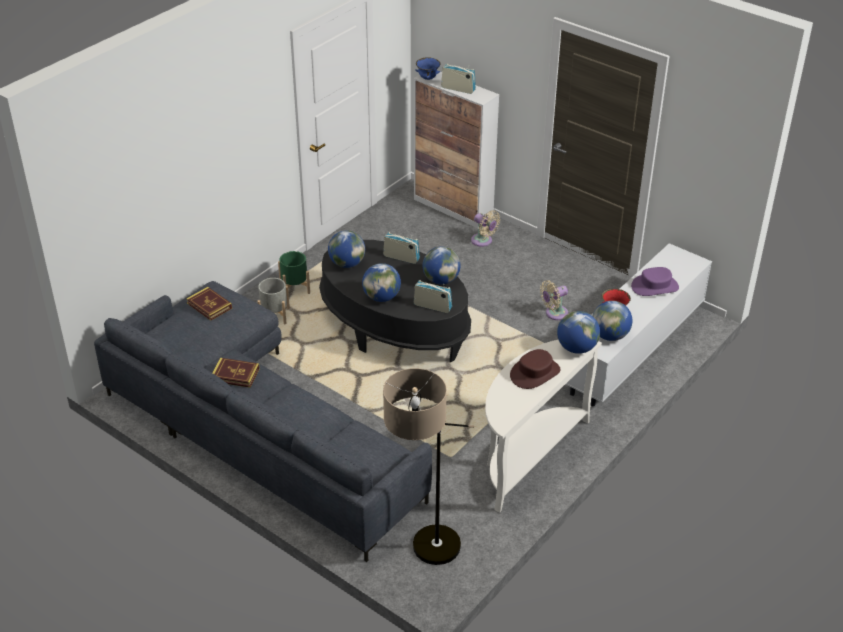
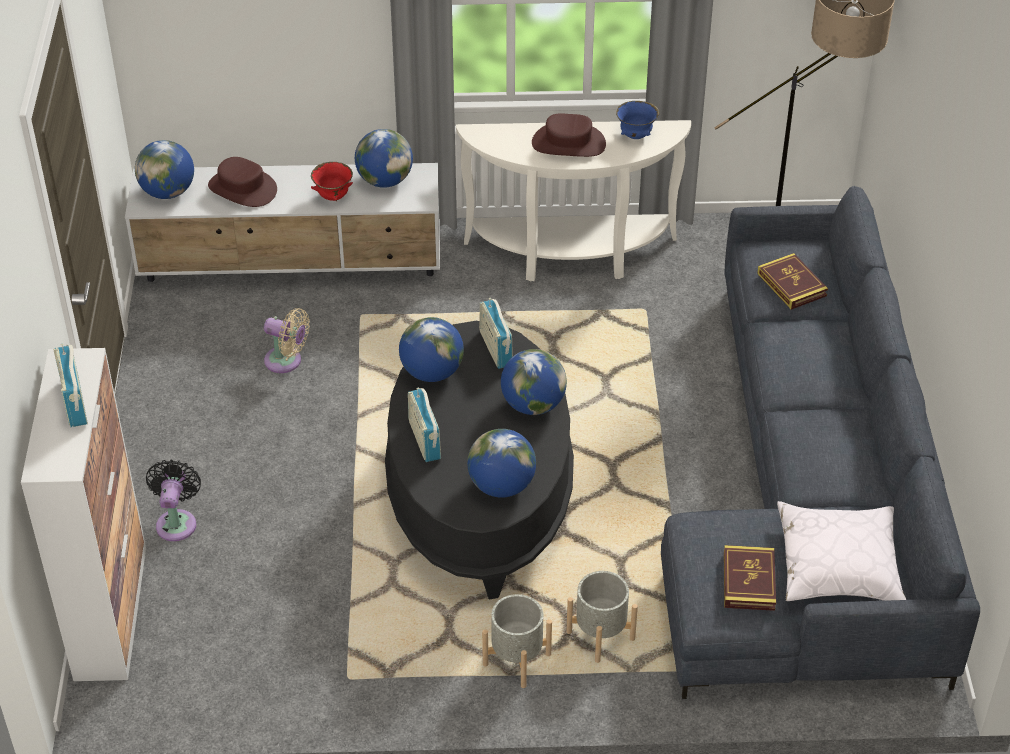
camera: 130 degrees left, 5 degrees up
book [212,358,260,388] -> book moved to [757,253,828,310]
green planter [278,251,310,294] -> grey planter [482,594,552,688]
blue bowl [415,57,440,80] -> blue bowl moved to [616,101,660,139]
beige fan [471,210,500,247] -> black fan [146,459,201,541]
globe [557,311,600,354] -> globe moved to [135,140,194,199]
purple hat [631,267,679,296] -> brown hat [208,157,277,207]
none -> white pillow [777,501,906,601]

